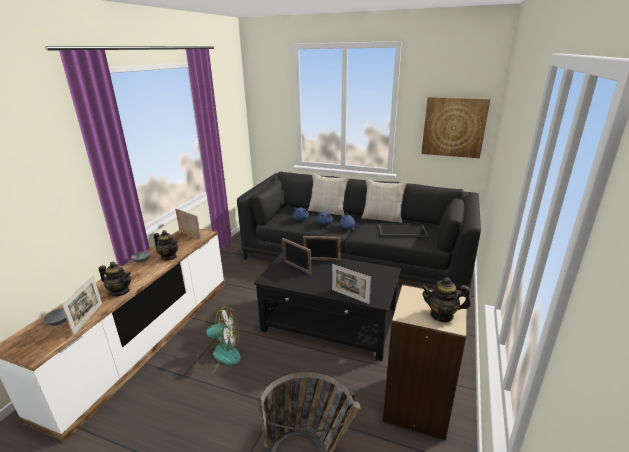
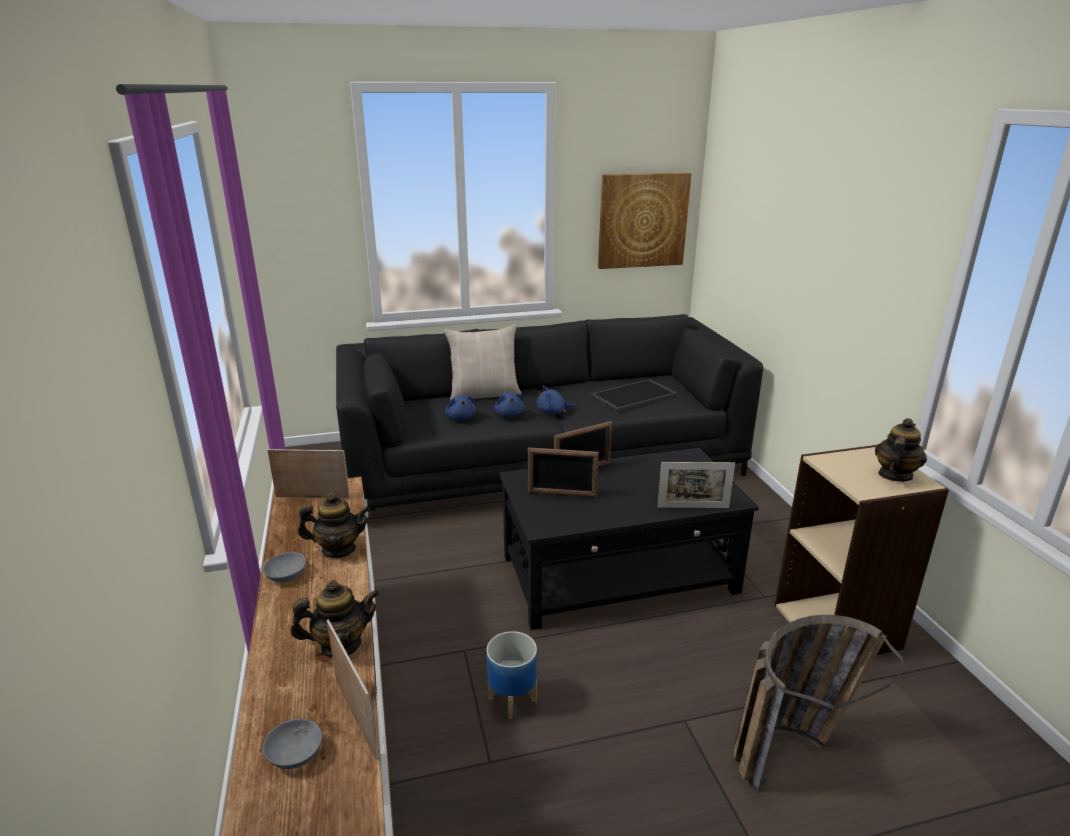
camera: 35 degrees left, 0 degrees up
fan [196,306,241,375] -> planter [487,631,537,719]
beige pillow [362,179,407,223] -> none
teapot [421,277,471,322] -> teapot turned 150 degrees clockwise [875,418,927,482]

